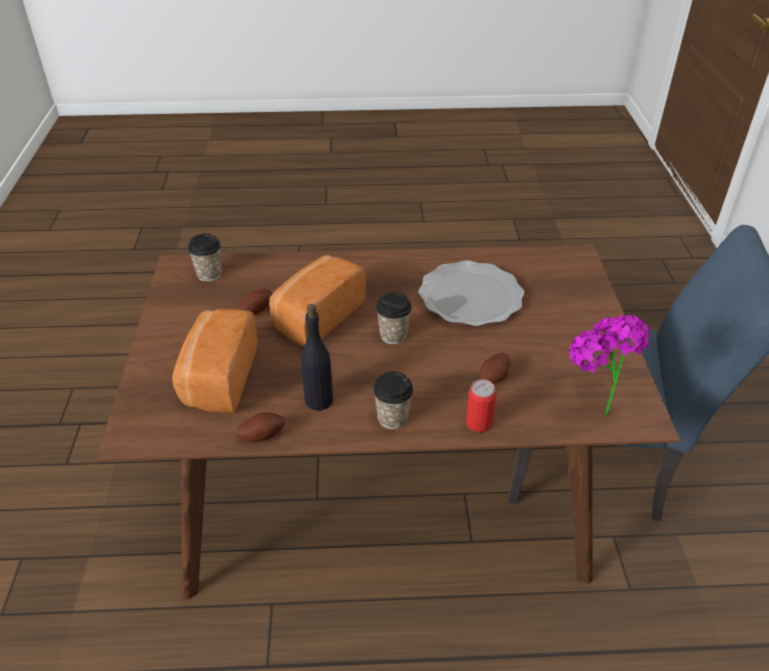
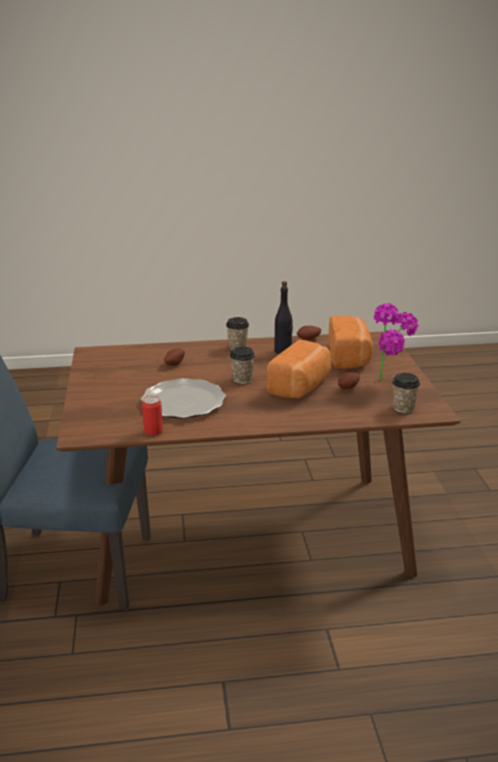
camera: 175 degrees right, 15 degrees down
can [466,380,497,432] -> can moved to [142,395,163,436]
potted plant [569,315,651,416] -> potted plant moved to [374,303,418,380]

